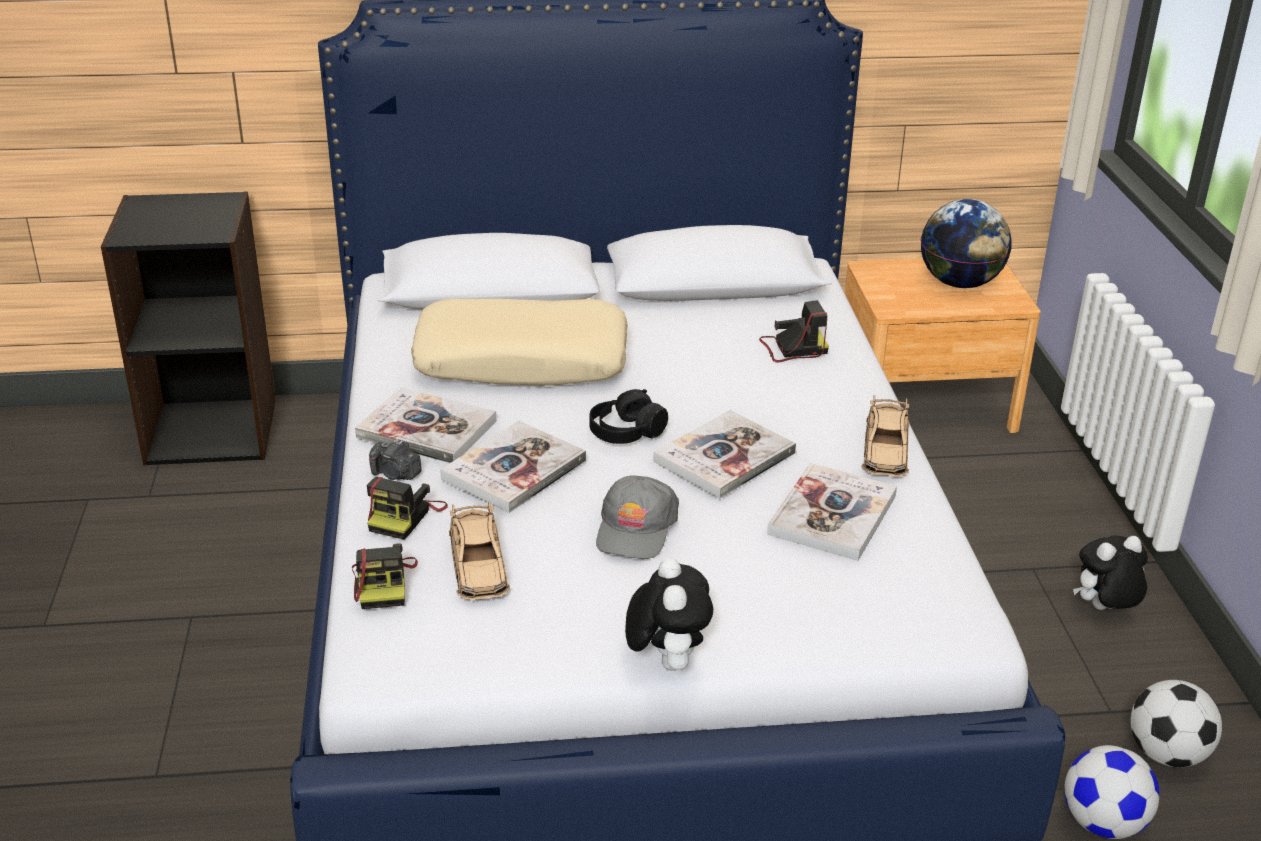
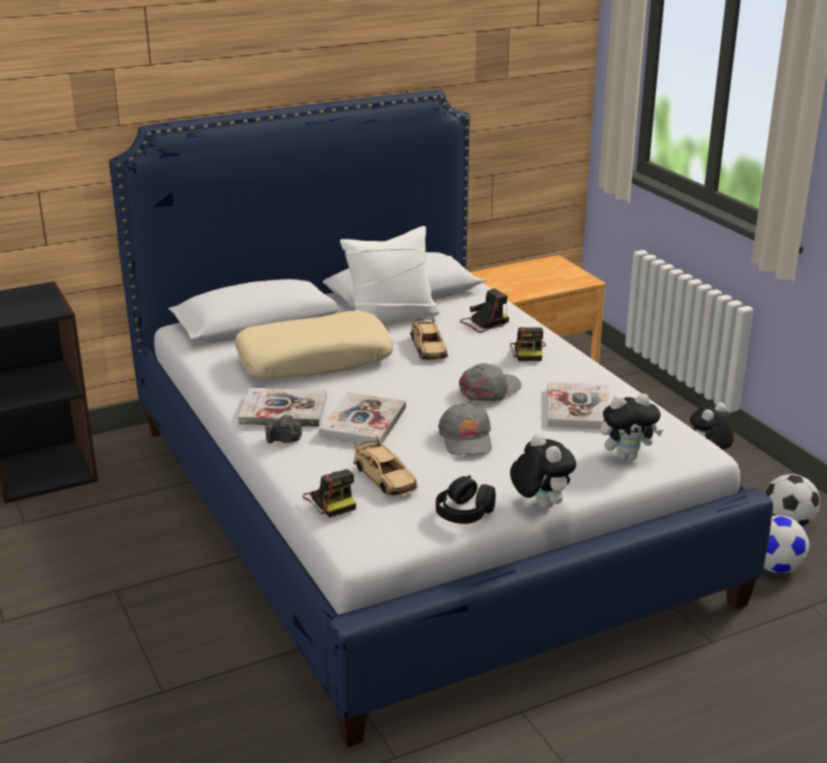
camera: 20 degrees left, 5 degrees down
camera [367,477,448,540] -> camera moved to [510,327,546,361]
black headphones [589,389,668,444] -> black headphones moved to [436,475,496,524]
book [653,410,796,499] -> grey cap [459,363,521,402]
beige toy car [862,395,909,477] -> beige toy car moved to [410,316,448,361]
globe [921,199,1012,288] -> none
none -> white pillow [340,226,440,324]
none -> plush toy [601,394,663,461]

